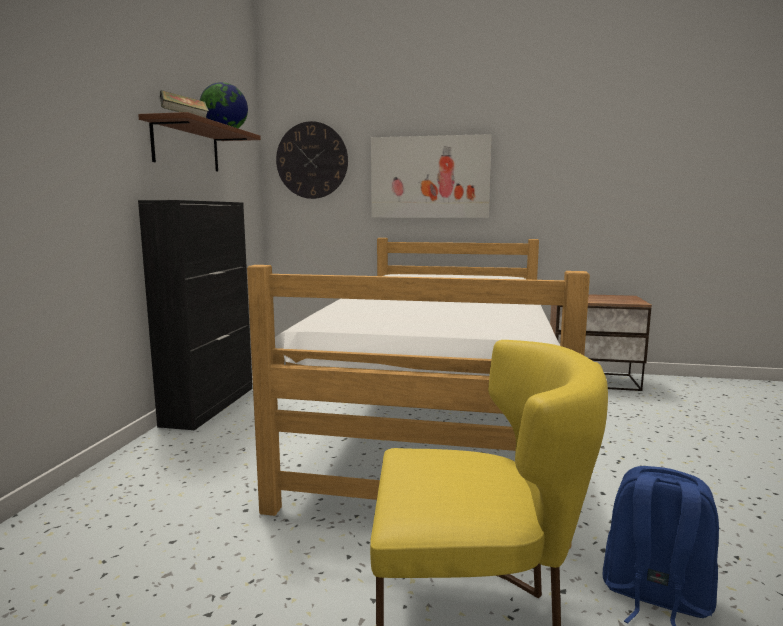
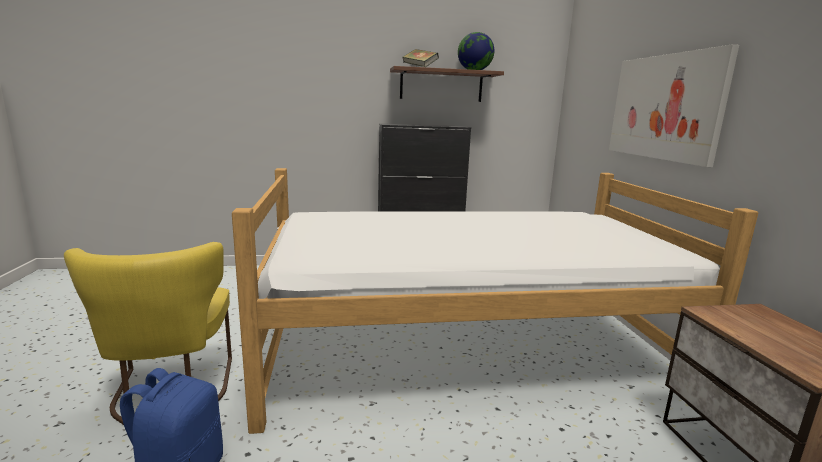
camera: 70 degrees right, 5 degrees up
wall clock [276,121,348,199] -> none

